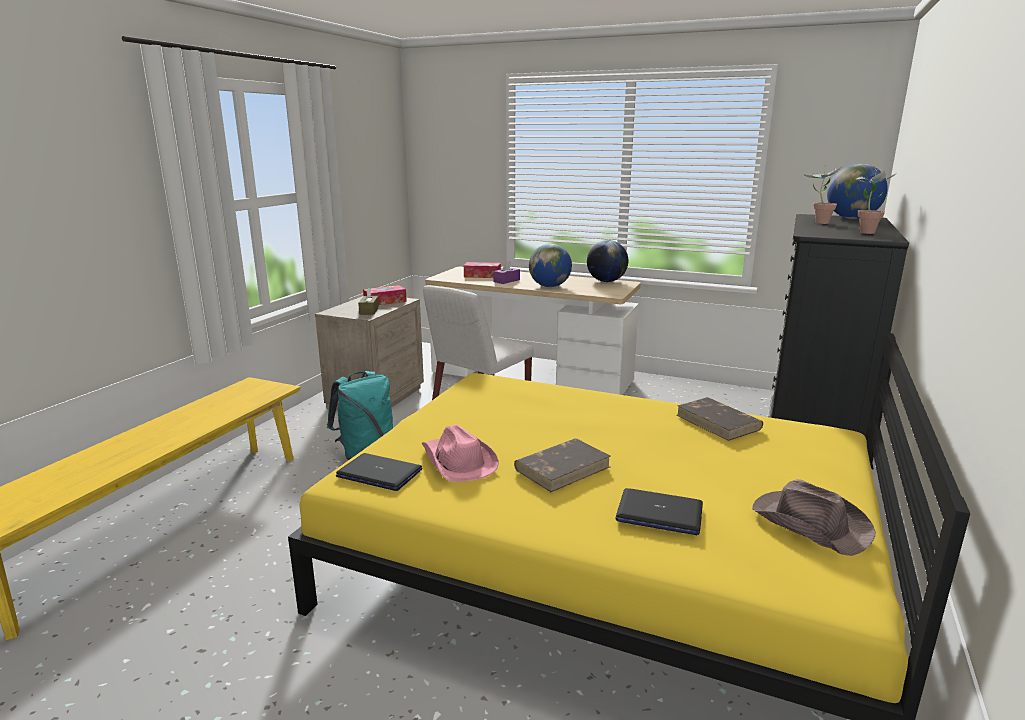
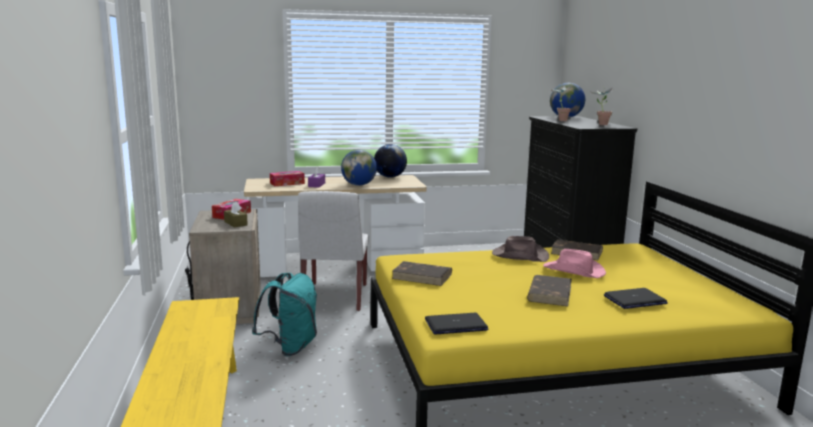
camera: 35 degrees left, 5 degrees down
pink hat [422,424,499,482] -> pink hat moved to [543,249,606,278]
brown hat [752,479,875,556] -> brown hat moved to [492,236,549,262]
none -> brown book [392,261,452,286]

